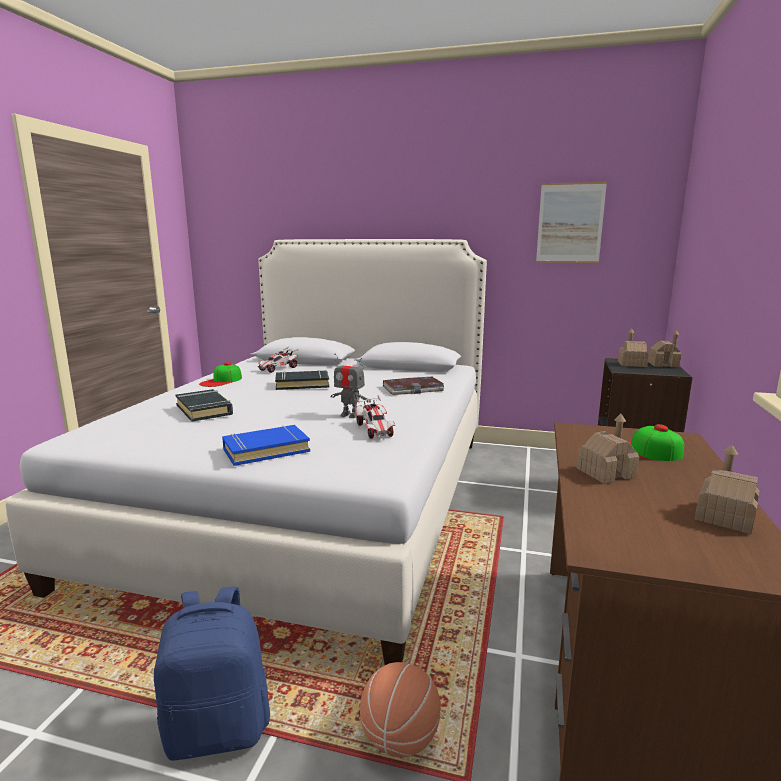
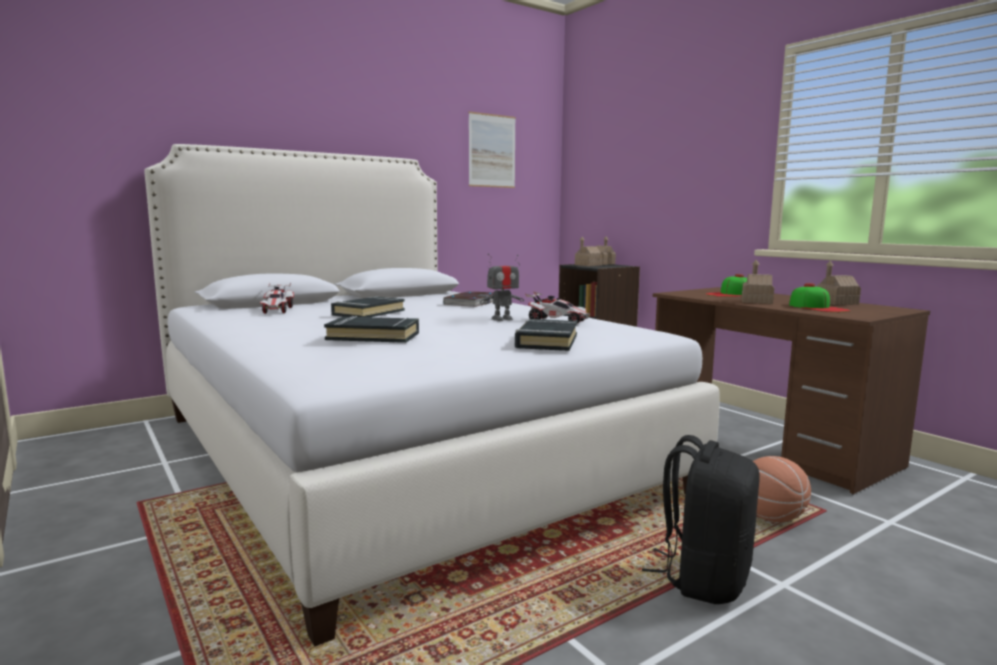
camera: 50 degrees left, 5 degrees down
blue backpack [154,587,270,760] -> black backpack [642,435,760,604]
cap [199,362,242,387] -> cap moved to [789,283,850,312]
blue book [222,425,310,466] -> black book [515,319,577,351]

